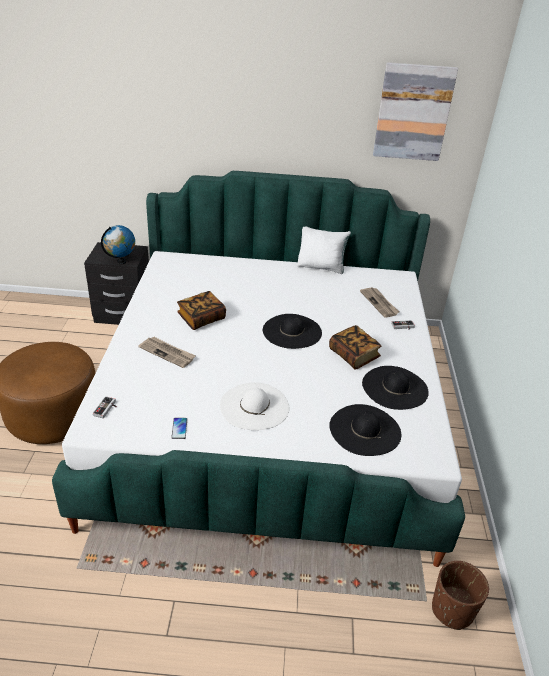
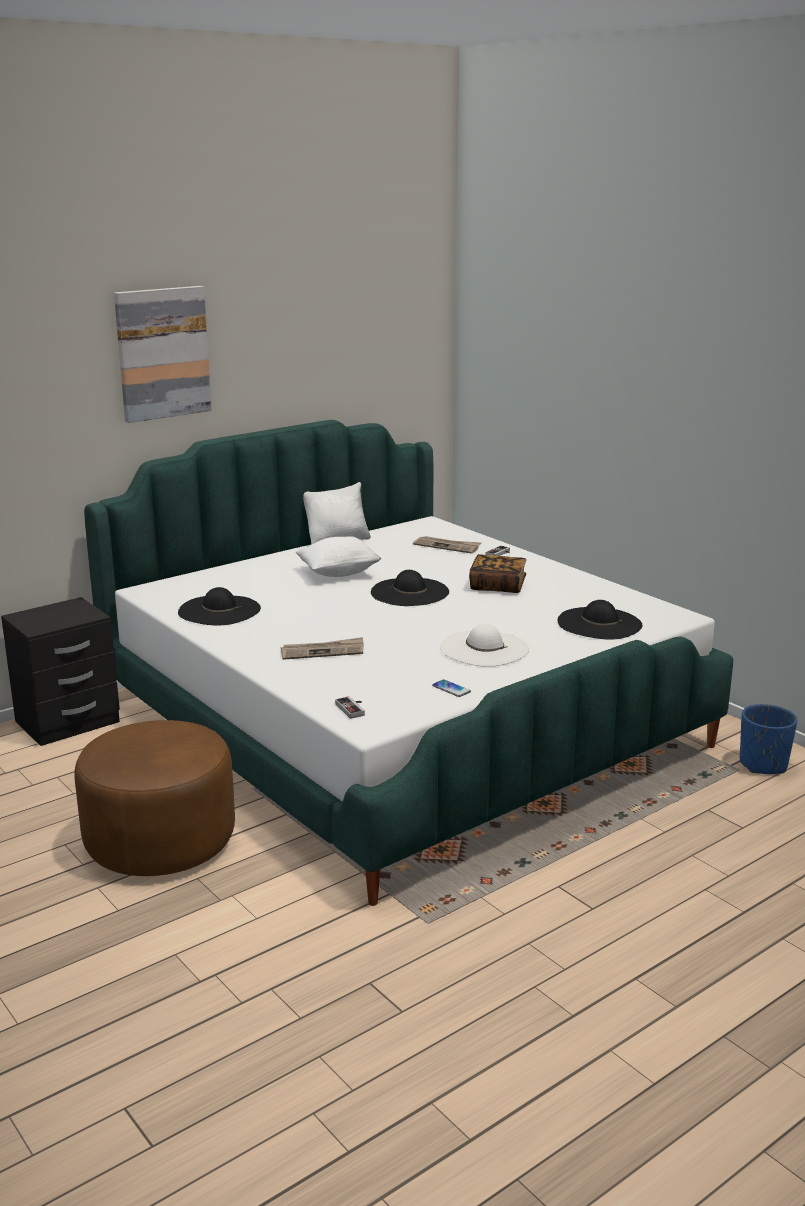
camera: 40 degrees left, 15 degrees down
globe [101,225,135,264] -> none
book [177,291,226,330] -> none
black hat [362,366,429,410] -> black hat moved to [178,587,261,625]
picture [373,62,458,161] -> picture moved to [114,286,212,423]
brown planter [432,561,489,630] -> blue planter [740,704,797,774]
none -> white pillow [296,536,381,577]

